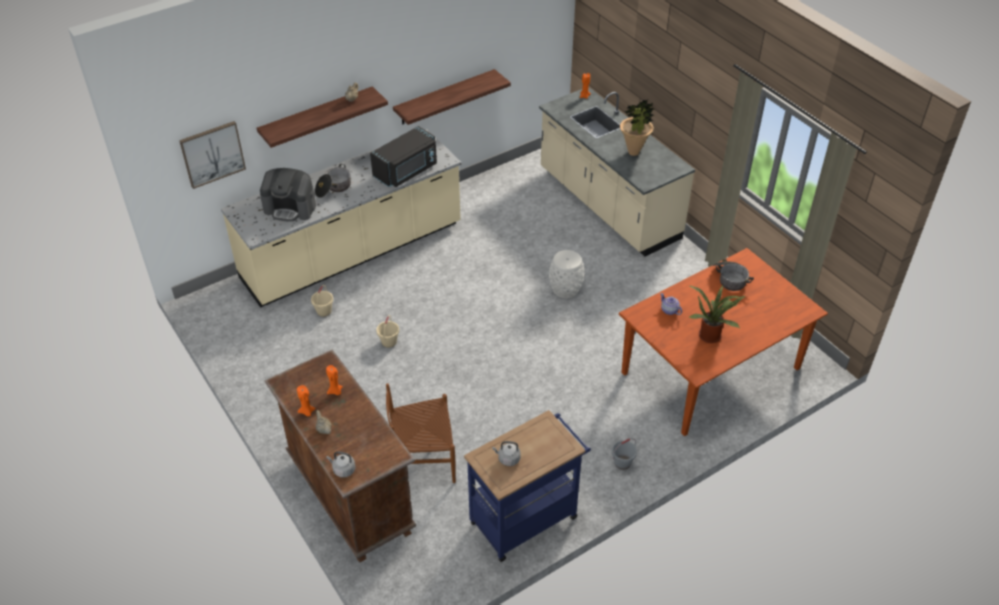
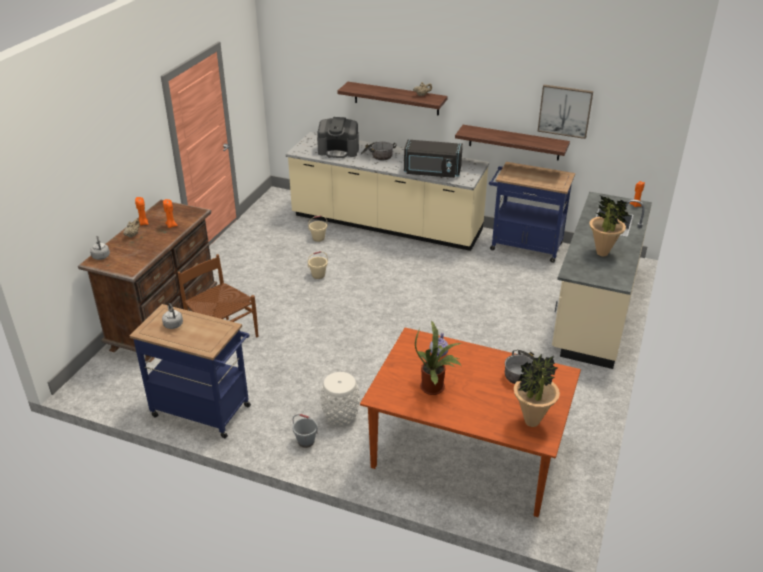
camera: 55 degrees right, 10 degrees down
picture [179,121,246,189] -> picture moved to [537,85,593,139]
coffee machine [260,168,316,222] -> coffee machine turned 60 degrees counterclockwise [317,117,359,158]
white stool [549,250,584,298] -> white stool moved to [320,372,360,427]
none -> blue cart [489,162,575,263]
none -> potted plant [514,354,560,427]

